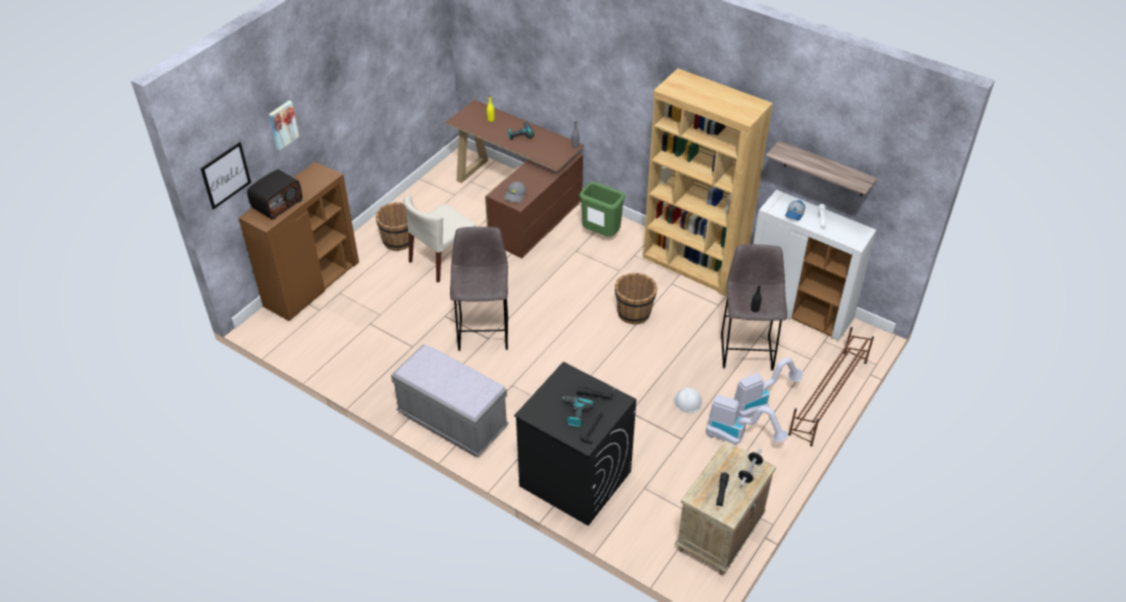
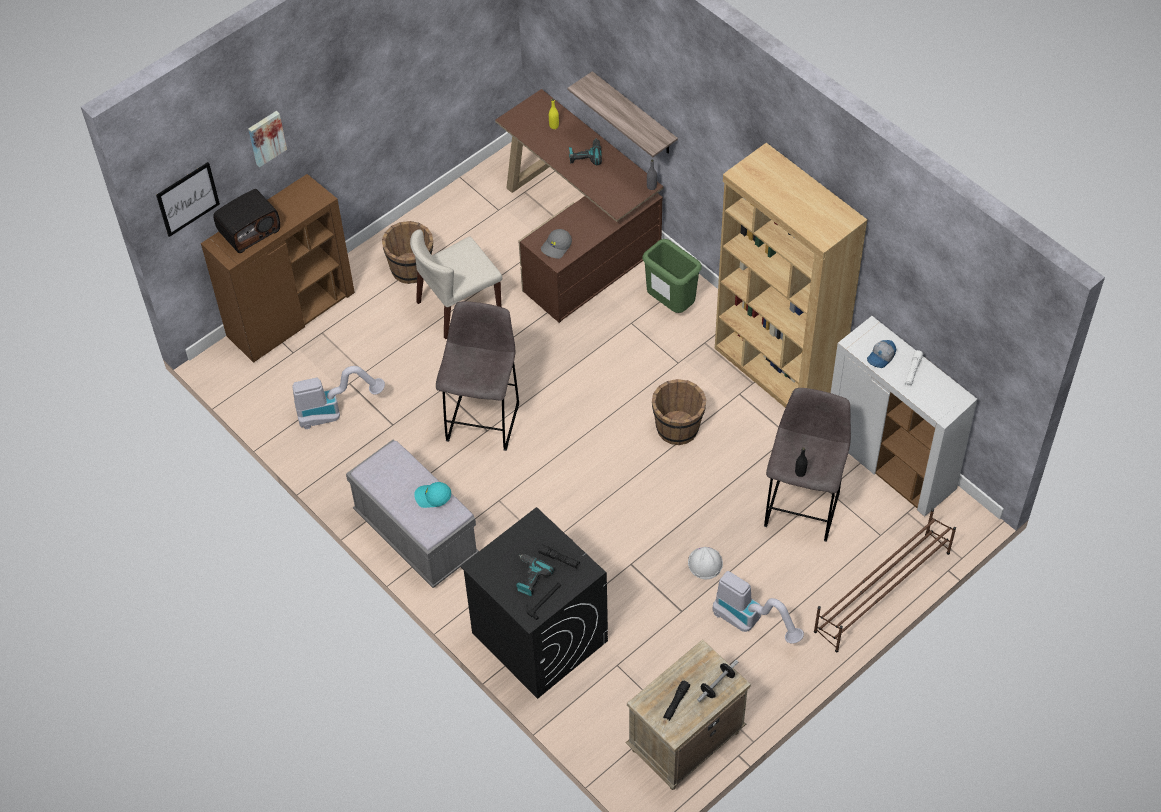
camera: 15 degrees right, 10 degrees up
vacuum cleaner [732,357,803,418] -> vacuum cleaner moved to [292,366,385,429]
shelf [766,141,878,196] -> shelf moved to [568,71,678,157]
none -> turquoise cap [414,482,451,508]

